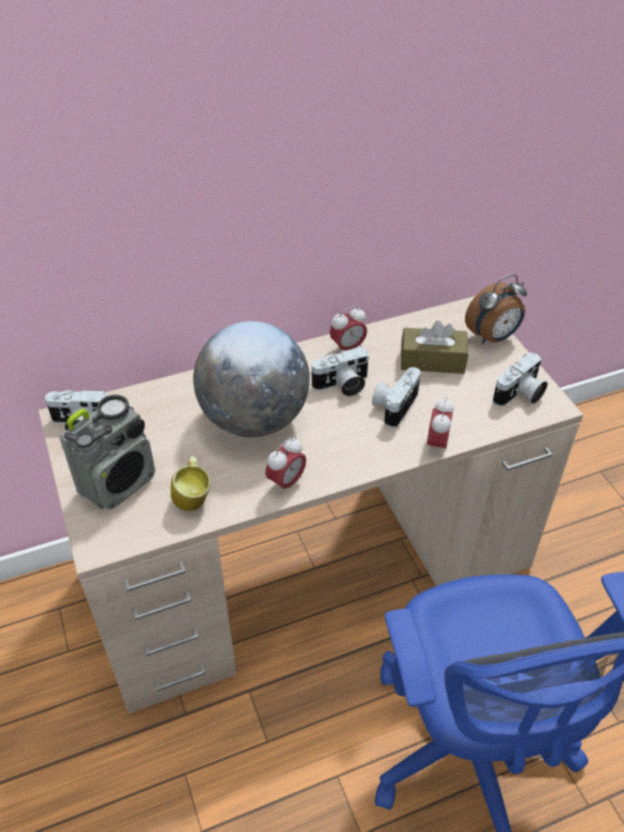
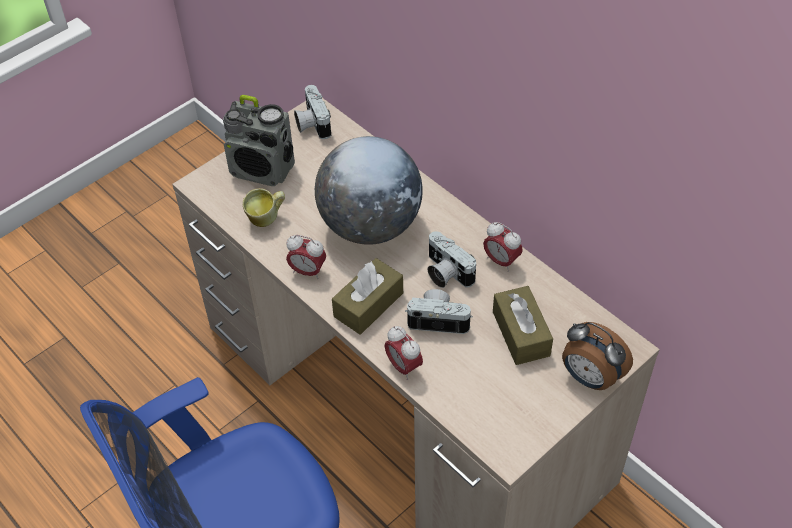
camera: 70 degrees right, 5 degrees up
alarm clock [427,398,454,454] -> alarm clock turned 120 degrees counterclockwise [385,326,423,380]
camera [493,352,548,406] -> none
none -> brown tissue box [332,258,403,335]

